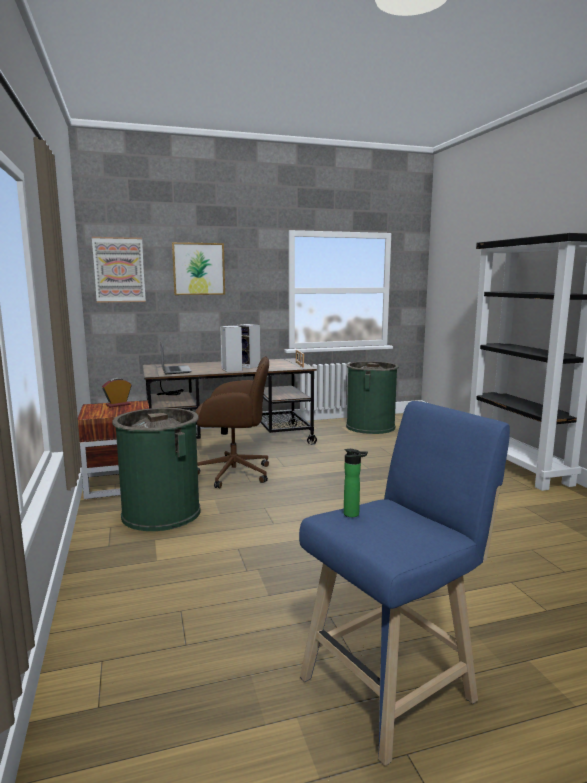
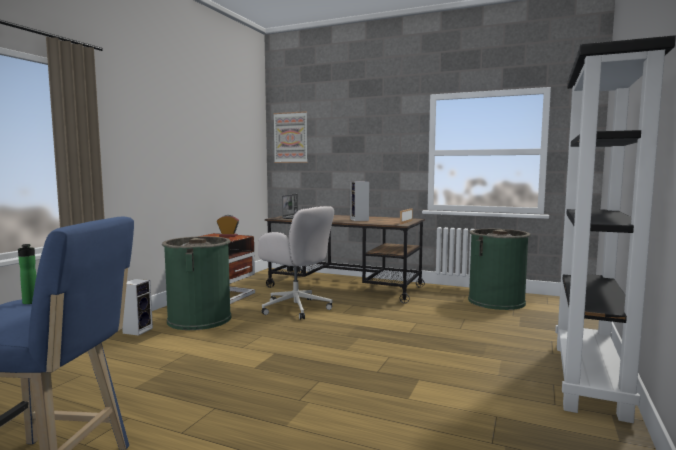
camera: 40 degrees right, 5 degrees down
picture [172,242,225,295] -> none
brown office chair [195,357,269,488] -> white office chair [258,206,334,320]
speaker [220,326,242,372] -> speaker moved to [122,279,153,336]

